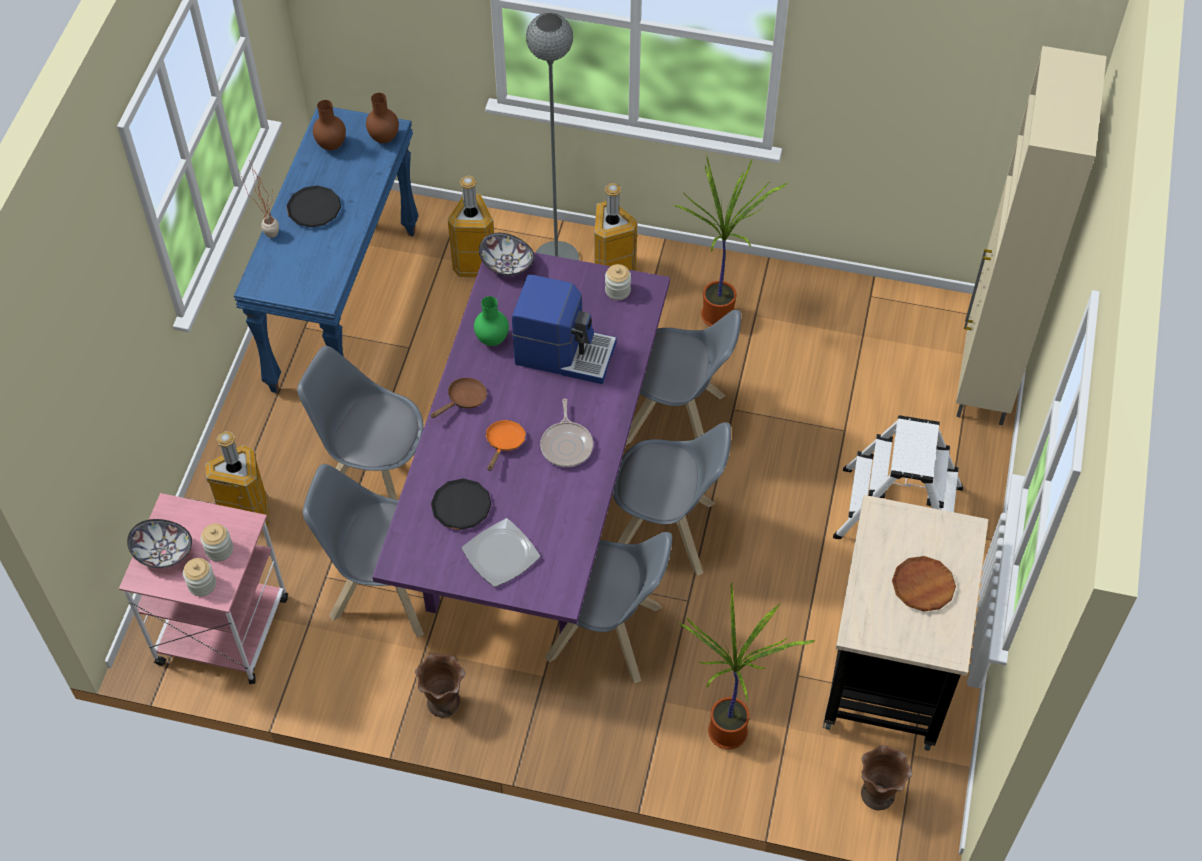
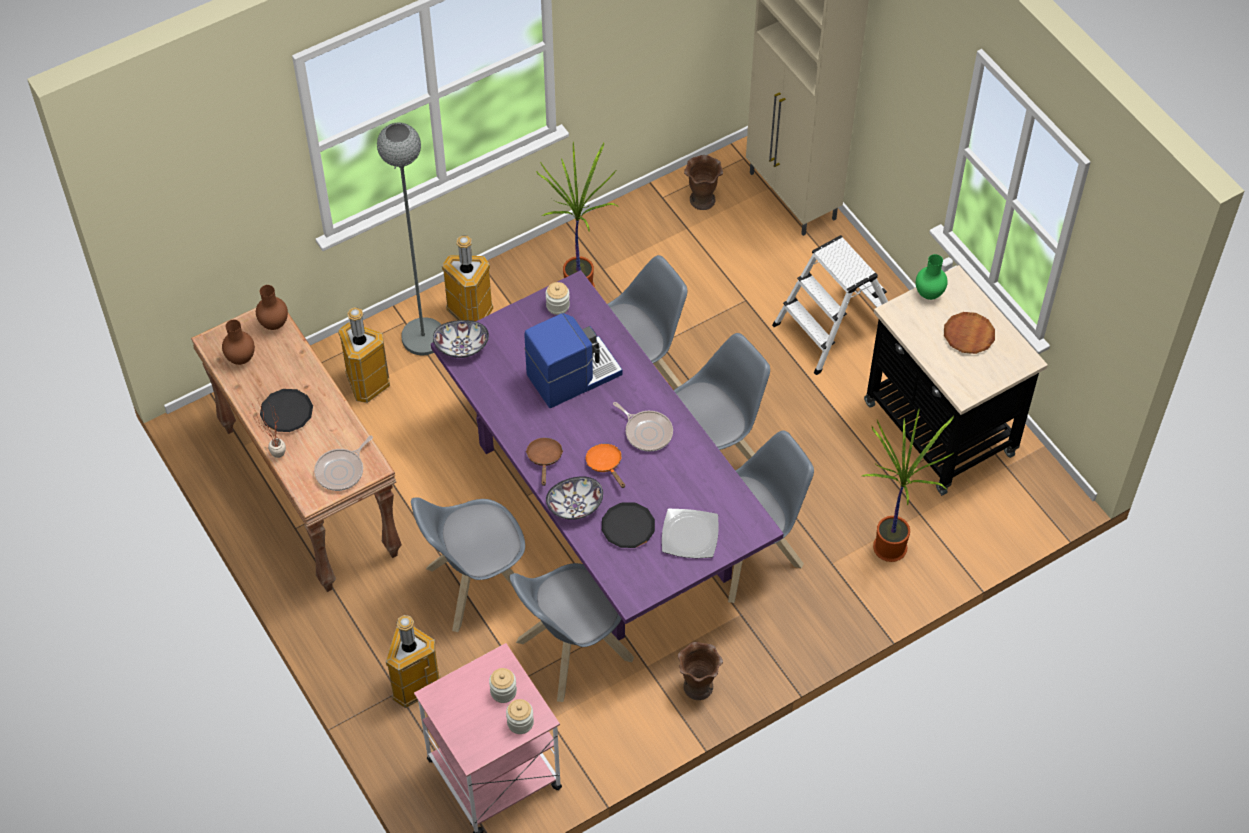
camera: 45 degrees left, 0 degrees up
bowl [127,519,192,568] -> bowl moved to [546,476,603,520]
blue console table [234,107,419,393] -> brown console table [191,297,402,592]
green vase [474,296,509,346] -> green vase moved to [916,254,948,300]
brown vase [861,745,912,810] -> brown vase moved to [684,155,723,210]
none -> frying pan [314,436,373,491]

